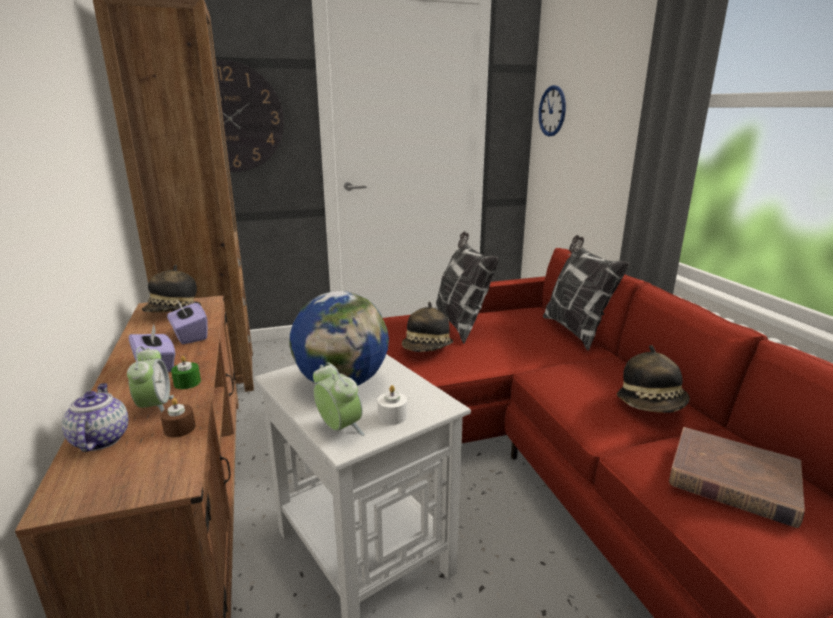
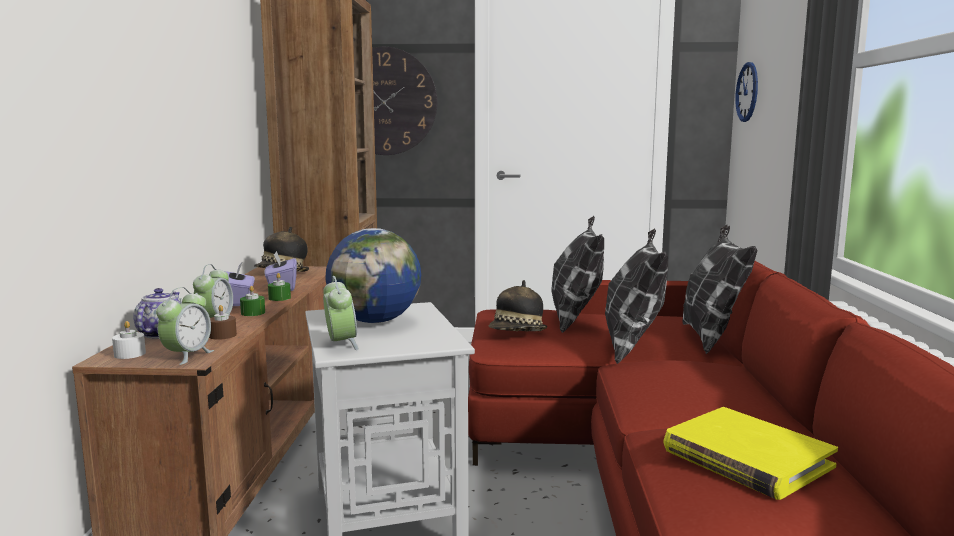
camera: 20 degrees right, 10 degrees down
white candle [377,385,407,425] -> white candle moved to [112,321,146,359]
hat [617,345,690,413] -> none
brown book [669,427,805,528] -> yellow book [664,407,838,500]
none -> alarm clock [156,287,214,365]
none -> green candle [268,273,291,301]
none -> pillow [605,228,668,364]

